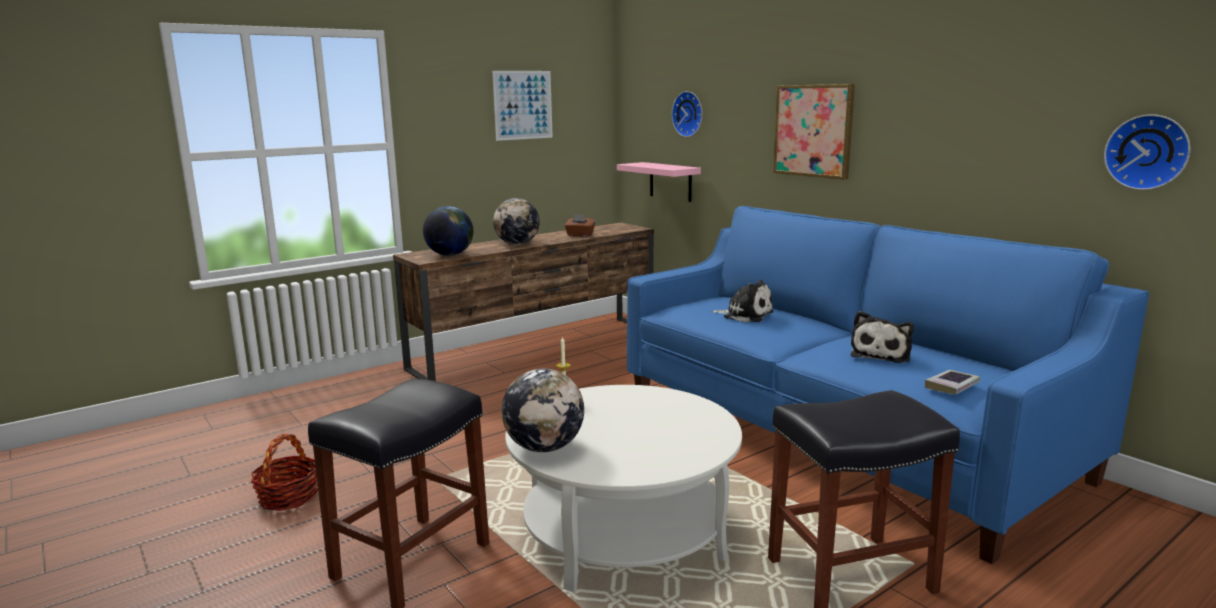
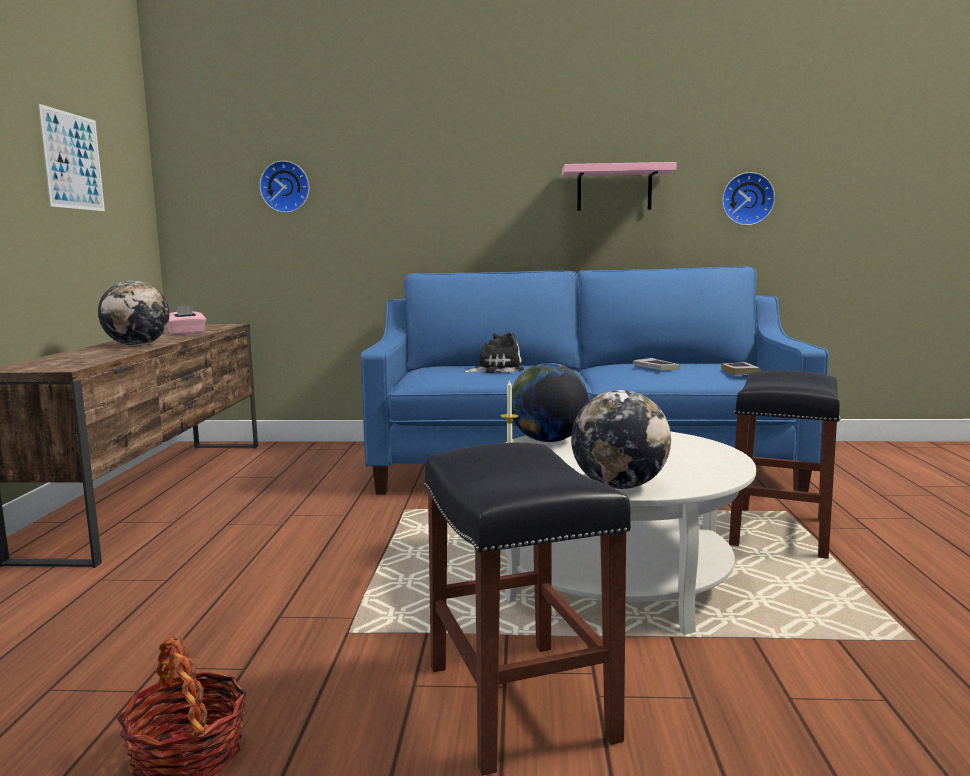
camera: 50 degrees left, 5 degrees down
globe [423,206,473,256] -> globe moved to [512,363,589,442]
brown tissue box [564,214,595,237] -> pink tissue box [167,305,206,335]
pink shelf [617,162,701,202] -> pink shelf moved to [562,162,677,211]
picture [773,84,855,180] -> none
plush toy [851,311,914,363] -> book [633,358,679,370]

